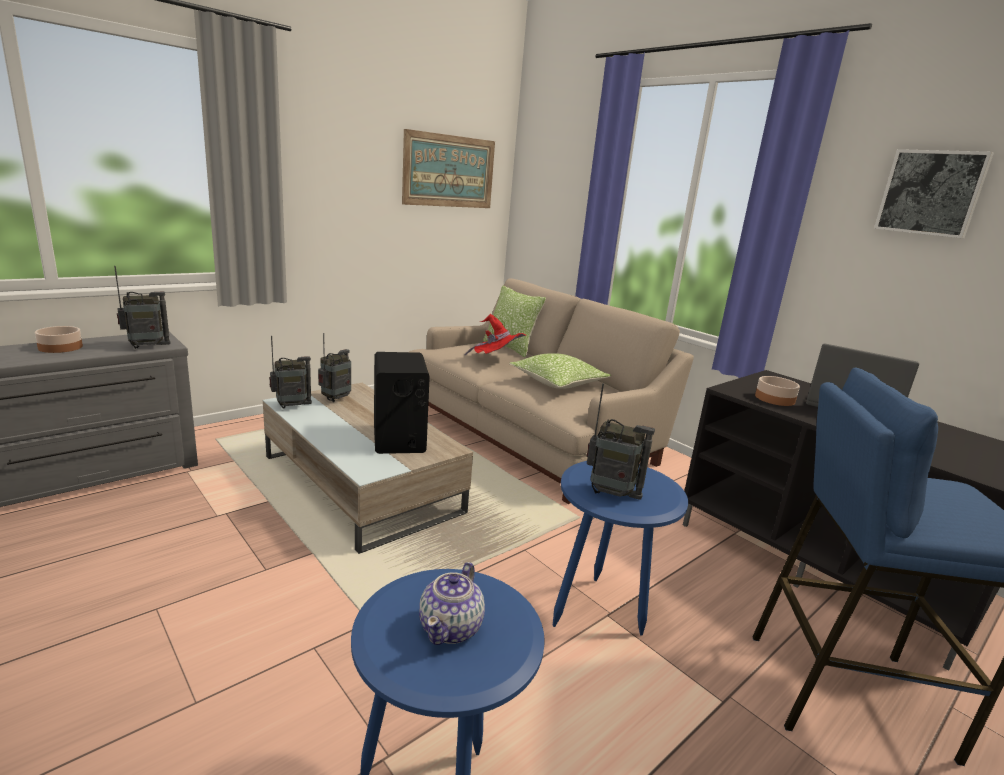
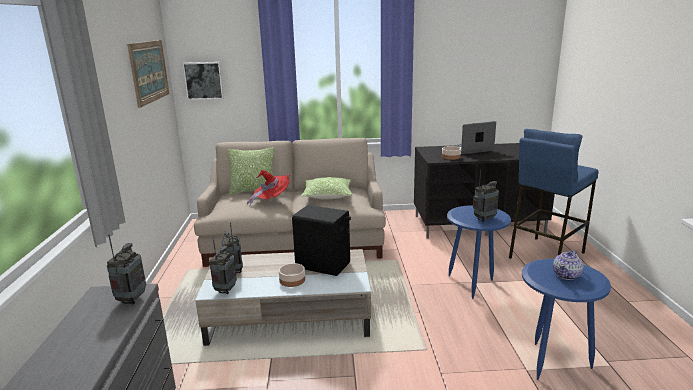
camera: 50 degrees left, 0 degrees up
bowl [35,326,83,353] -> bowl moved to [279,263,305,287]
teapot [419,562,485,645] -> teapot turned 75 degrees clockwise [553,250,583,280]
picture [874,149,994,238] -> picture moved to [182,62,224,100]

